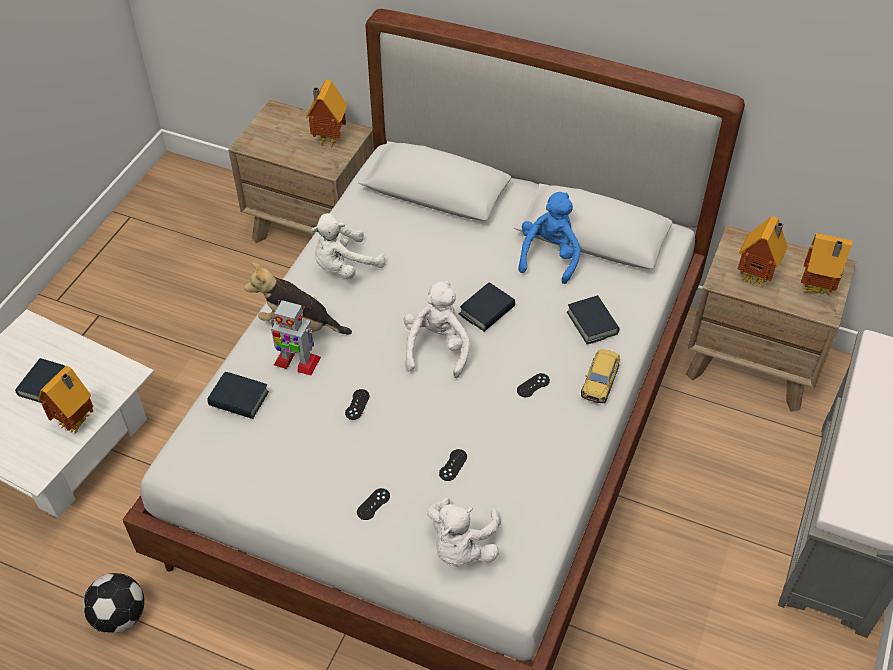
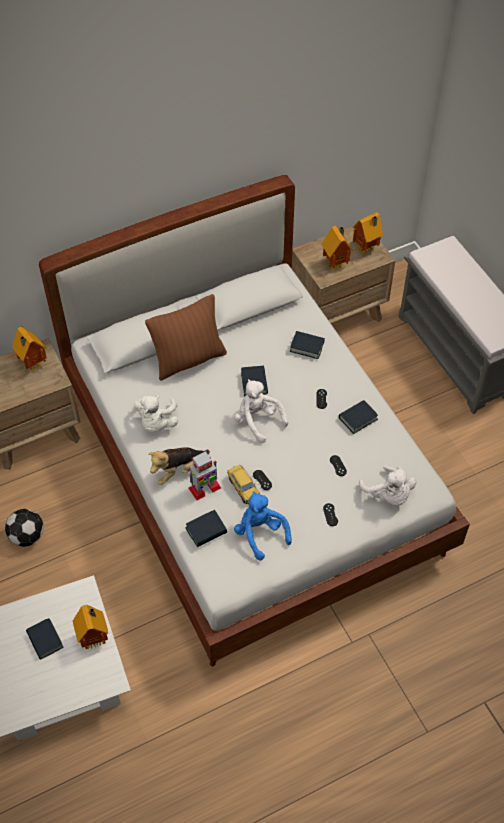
camera: 50 degrees left, 5 degrees up
football [83,573,144,634] -> football moved to [5,509,44,547]
blue plush toy [518,192,581,284] -> blue plush toy moved to [234,491,292,561]
toy car [581,349,620,403] -> toy car moved to [227,465,260,504]
none -> brown pillow [145,294,227,381]
none -> book [339,400,378,434]

